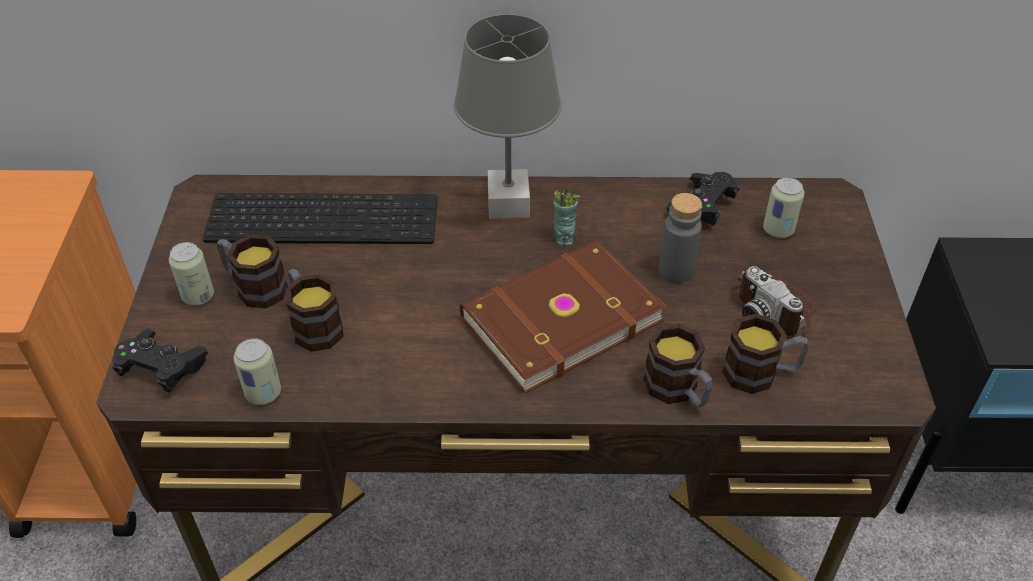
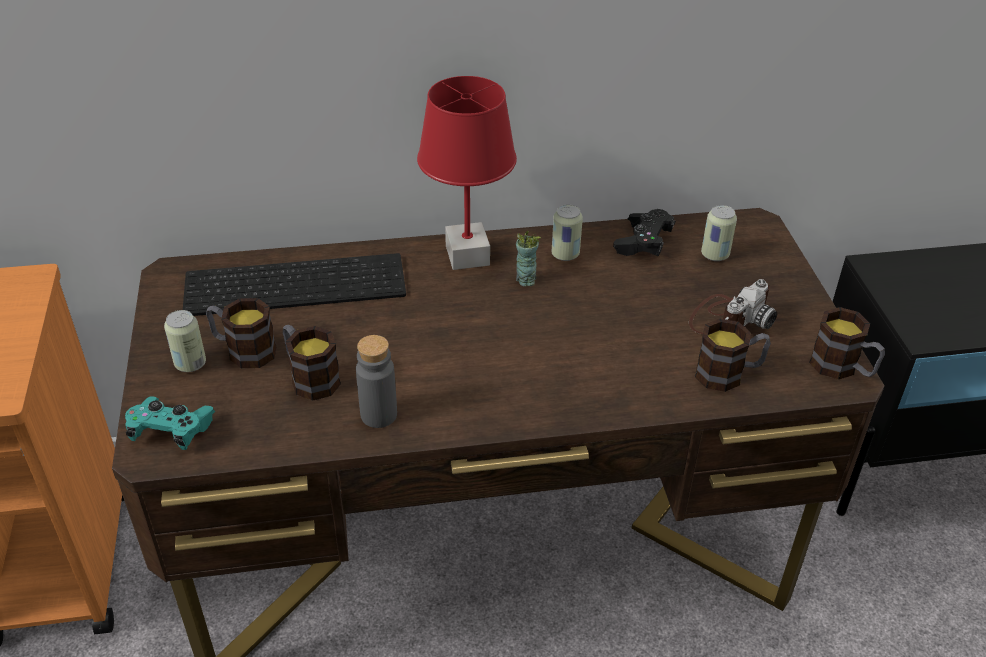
camera: 10 degrees left, 5 degrees down
black game controller [112,329,208,392] -> turquoise game controller [125,396,215,450]
can [234,338,281,405] -> can moved to [552,205,583,261]
grey table lamp [454,14,562,219] -> red table lamp [417,76,517,270]
brown book [460,240,666,394] -> none
mug [643,324,713,407] -> mug moved to [809,307,885,380]
grey bottle [659,193,702,283] -> grey bottle moved to [356,335,397,428]
camera [737,266,818,336] -> camera turned 90 degrees counterclockwise [689,279,777,334]

